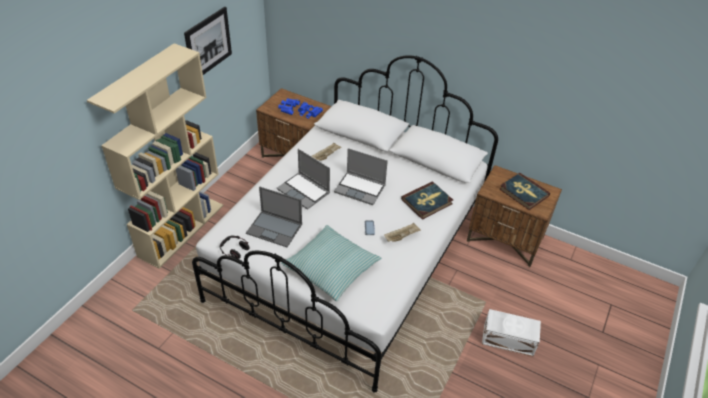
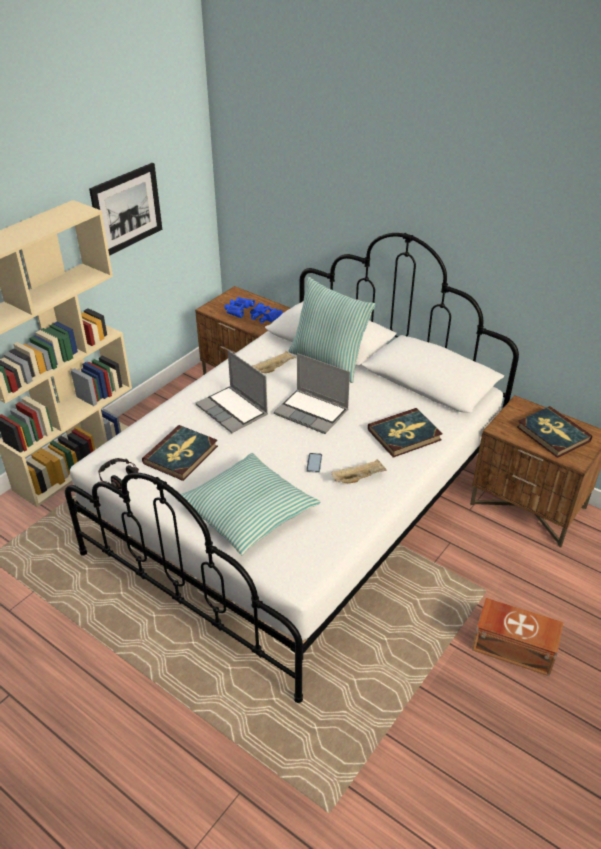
camera: 10 degrees right, 5 degrees down
laptop [246,187,302,247] -> book [142,425,218,481]
white storage box [482,309,541,356] -> brown storage box [472,598,564,676]
none -> pillow [288,277,376,383]

